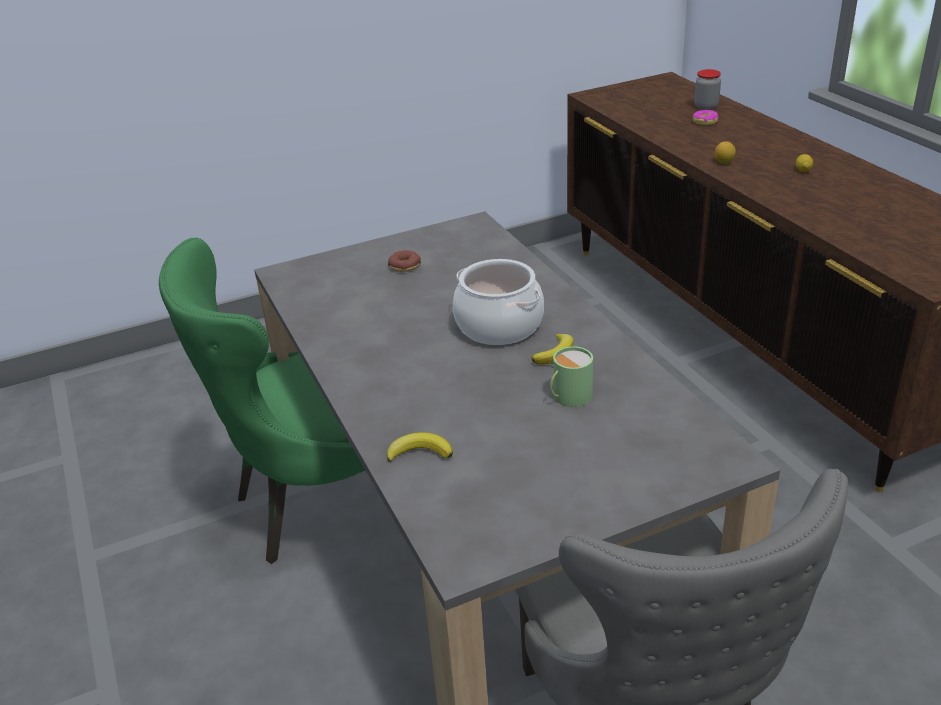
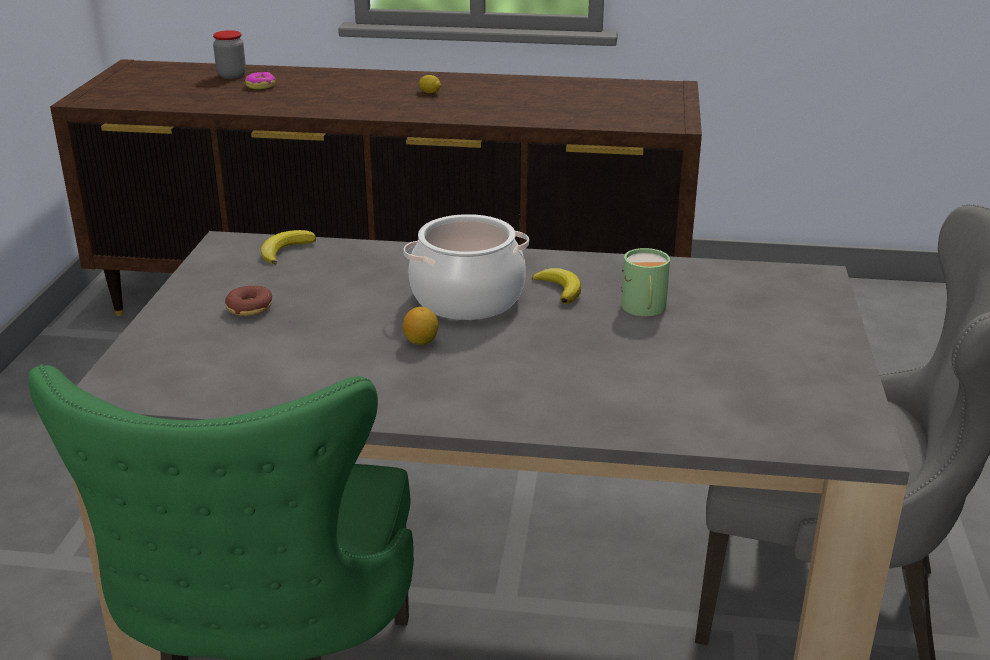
camera: 60 degrees left, 5 degrees down
banana [387,432,453,463] -> banana moved to [261,230,316,265]
lemon [715,141,736,164] -> lemon moved to [403,307,438,345]

